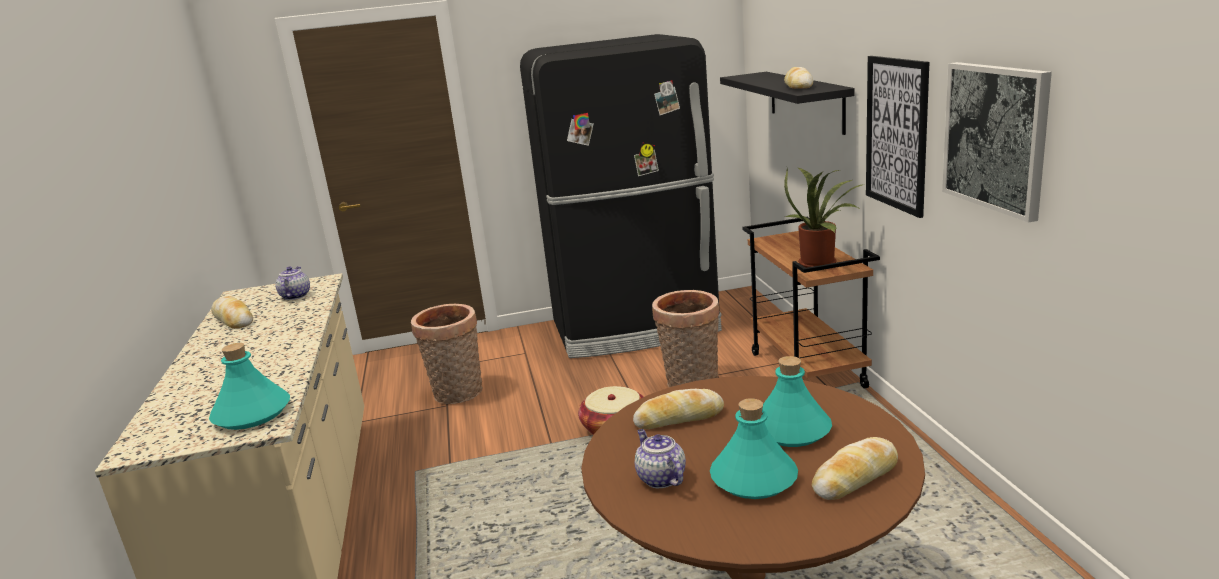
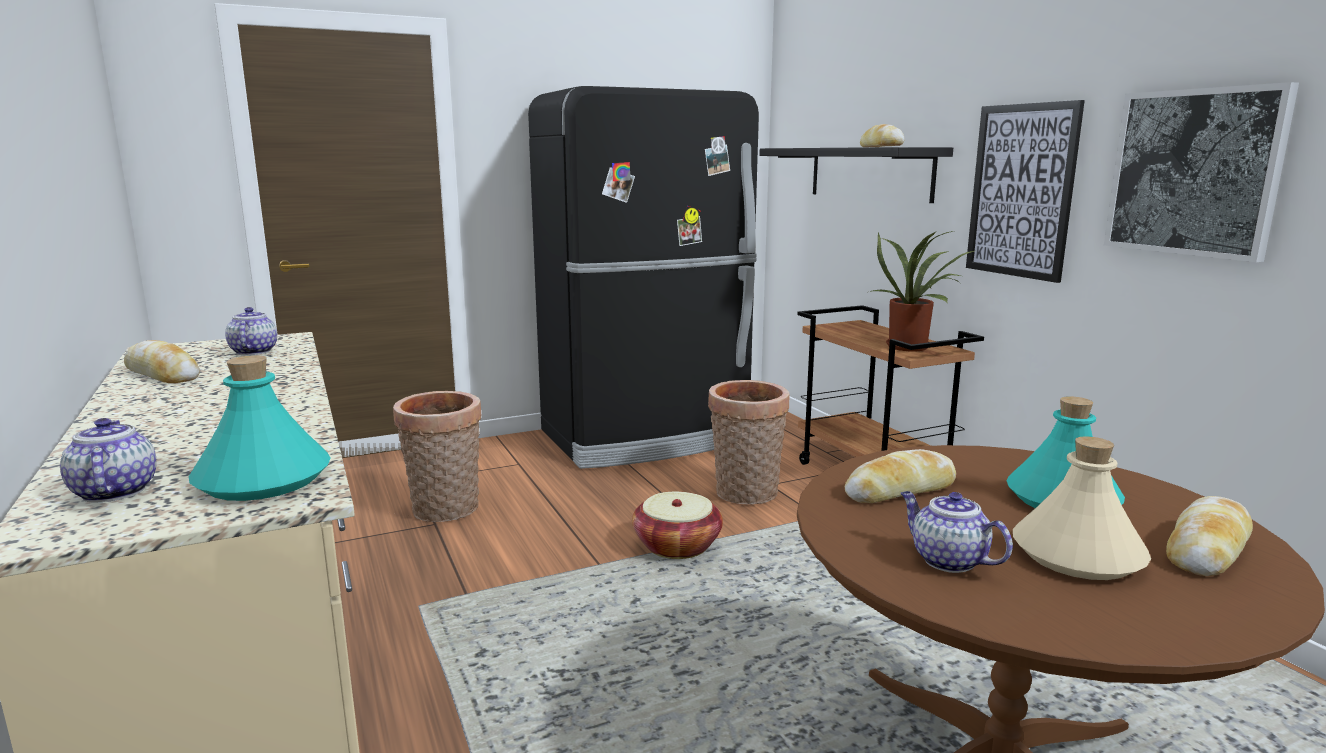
camera: 15 degrees left, 5 degrees down
turquoise bottle [710,398,798,499] -> beige bottle [1013,436,1151,580]
none -> teapot [60,418,156,502]

